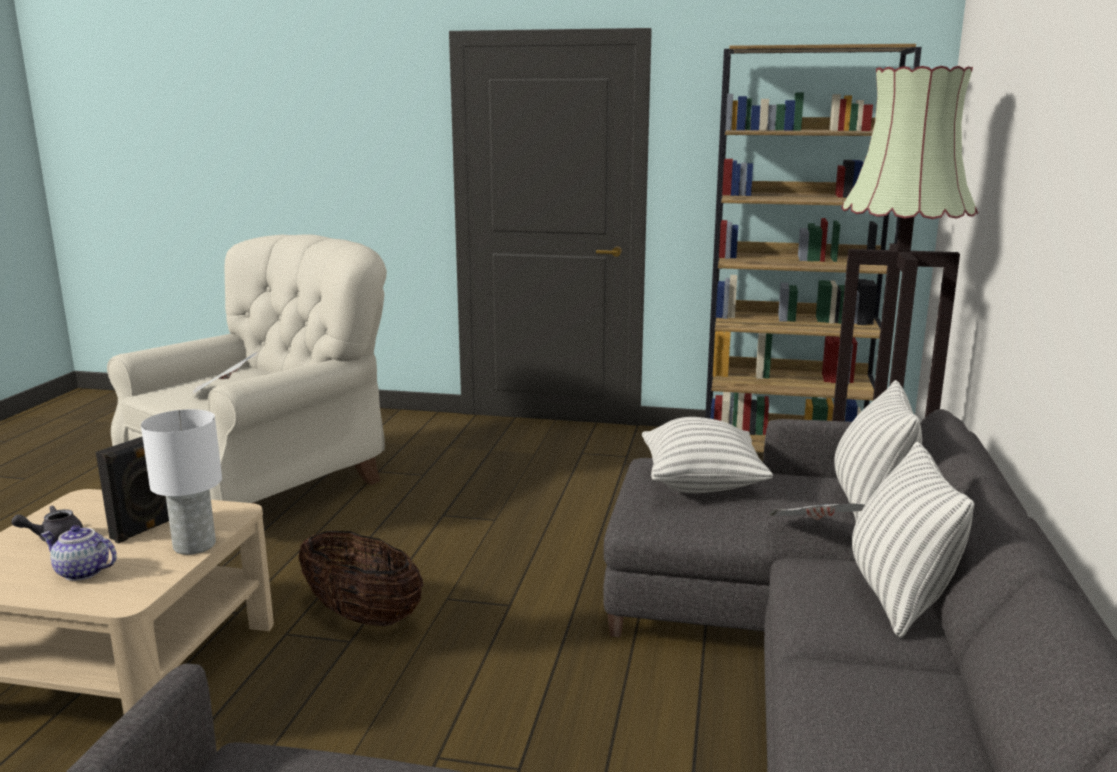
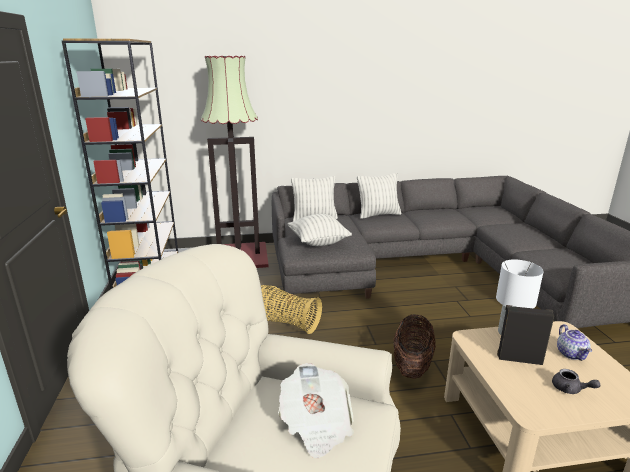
camera: 110 degrees left, 5 degrees up
newspaper [769,503,865,520] -> none
none -> basket [261,285,322,334]

